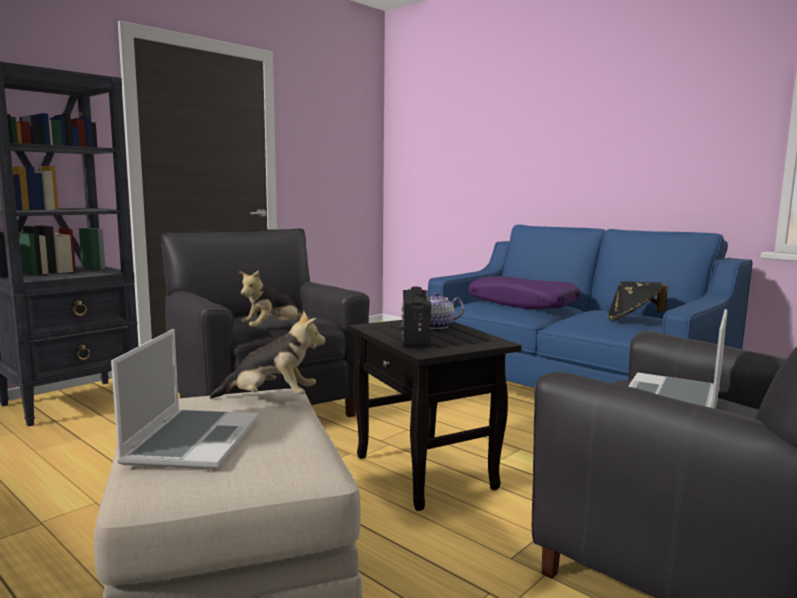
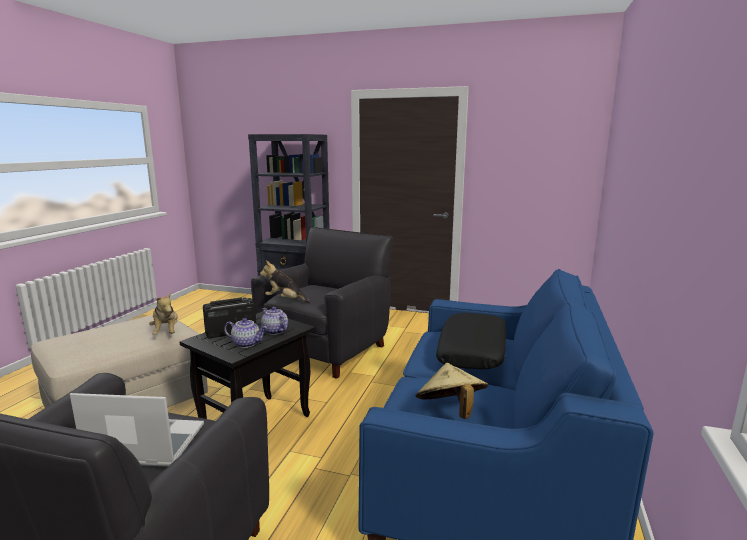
camera: 65 degrees right, 5 degrees up
laptop [111,329,259,470] -> none
purple pillow [468,276,581,309] -> black pillow [436,313,506,370]
black hat [607,281,668,320] -> beige hat [416,363,488,419]
none -> teapot [224,318,267,348]

